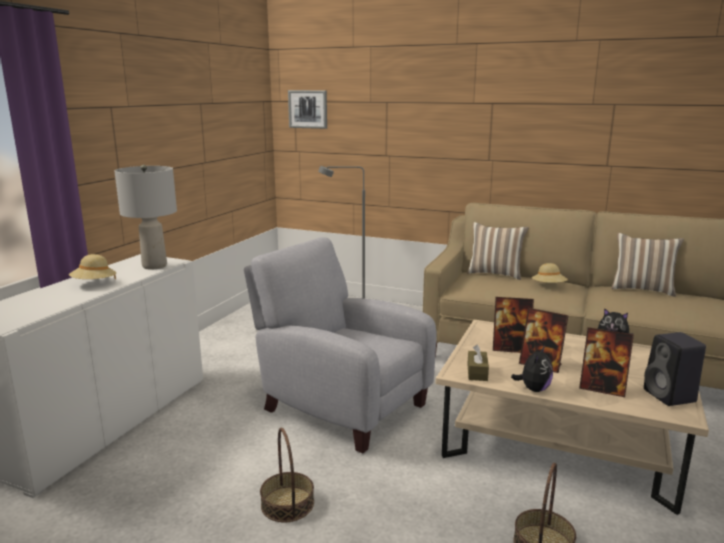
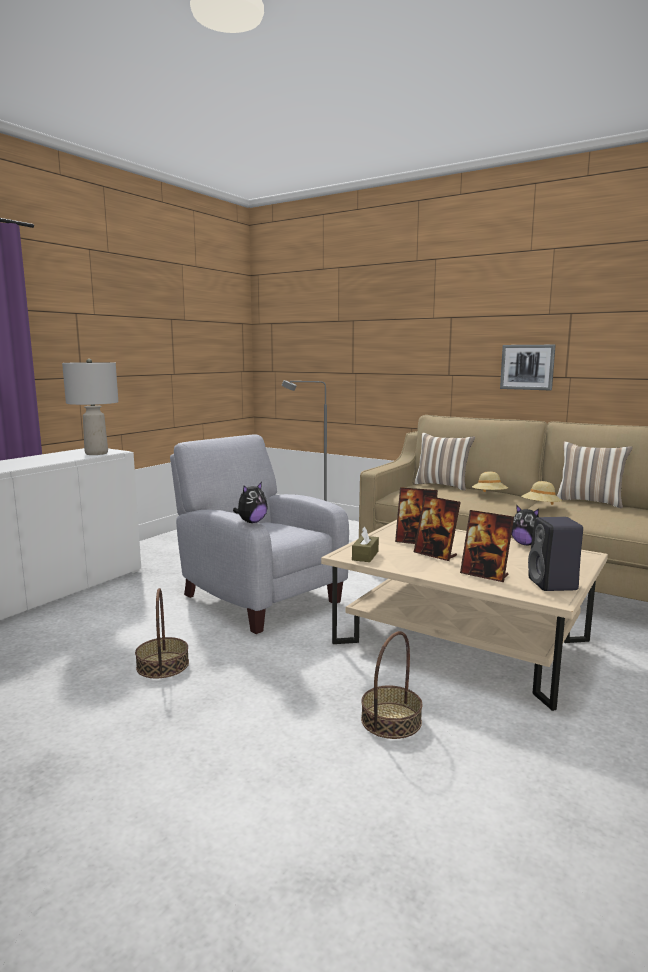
camera: 10 degrees right, 5 degrees down
beige hat [69,254,116,279] -> beige hat moved to [521,481,562,505]
picture [288,90,327,129] -> picture moved to [500,345,556,390]
plush toy [511,346,553,392] -> plush toy moved to [233,482,268,523]

